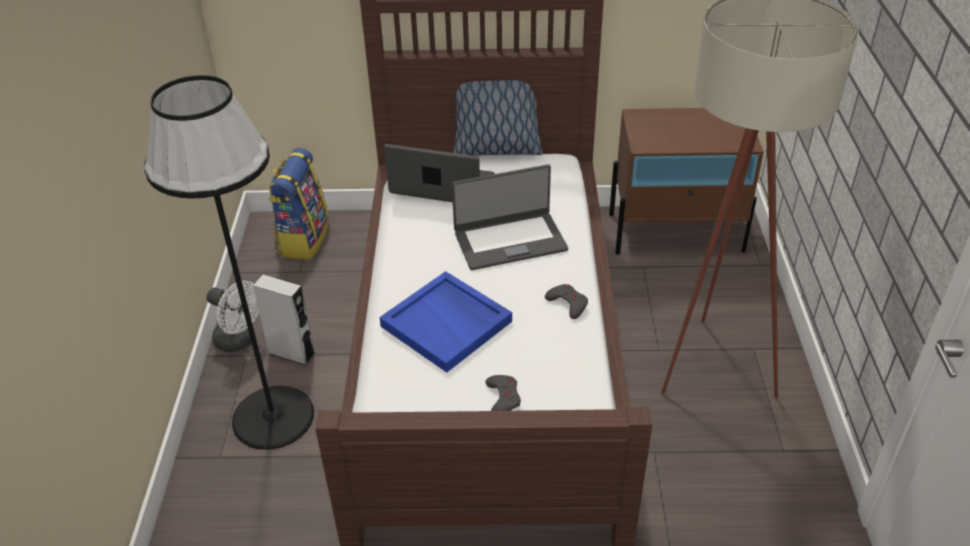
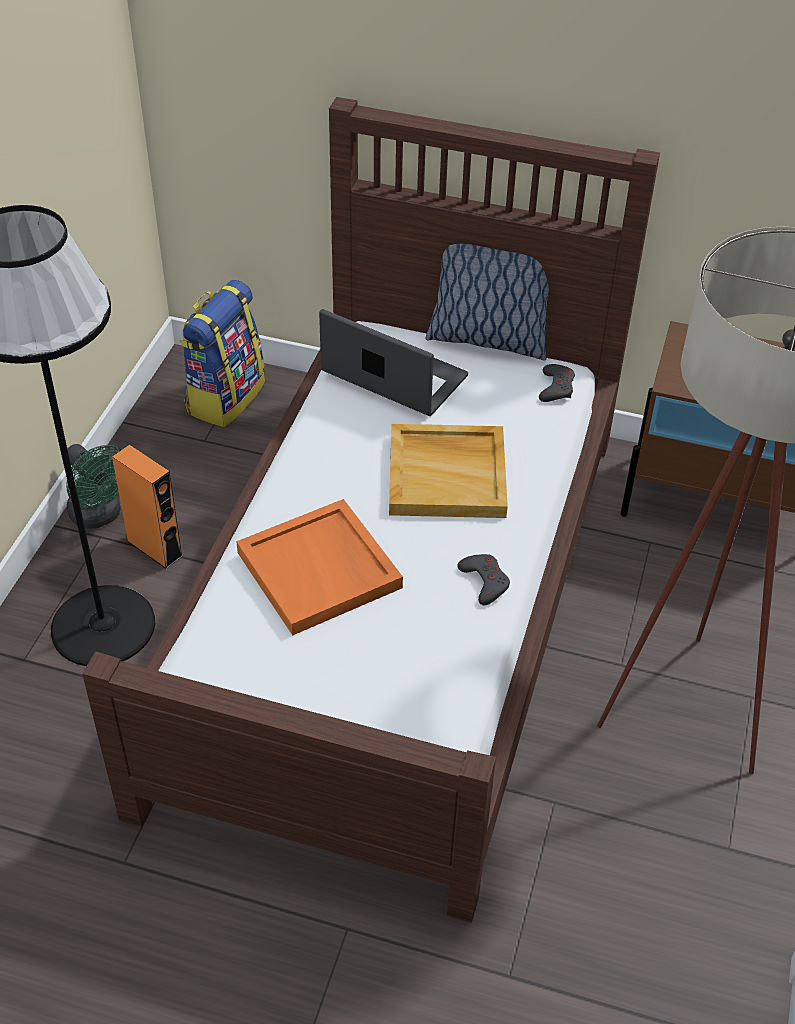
camera: 15 degrees right, 5 degrees up
white fan [206,281,259,352] -> green fan [66,444,122,529]
grey speaker [253,274,315,366] -> orange speaker [112,445,183,569]
blue tray [380,271,512,373] -> orange tray [236,499,403,636]
laptop [452,164,568,270] -> beige tray [389,424,508,518]
grey game controller [485,375,521,411] -> grey game controller moved to [539,364,575,402]

